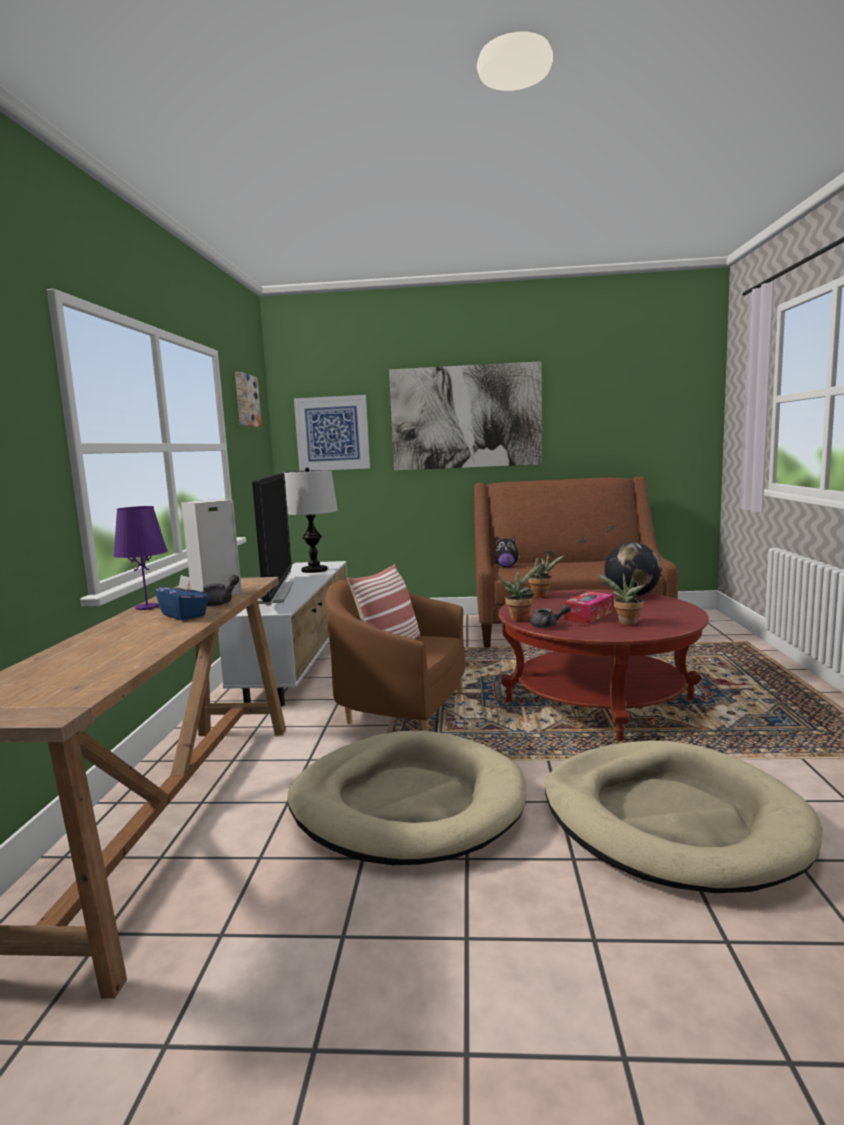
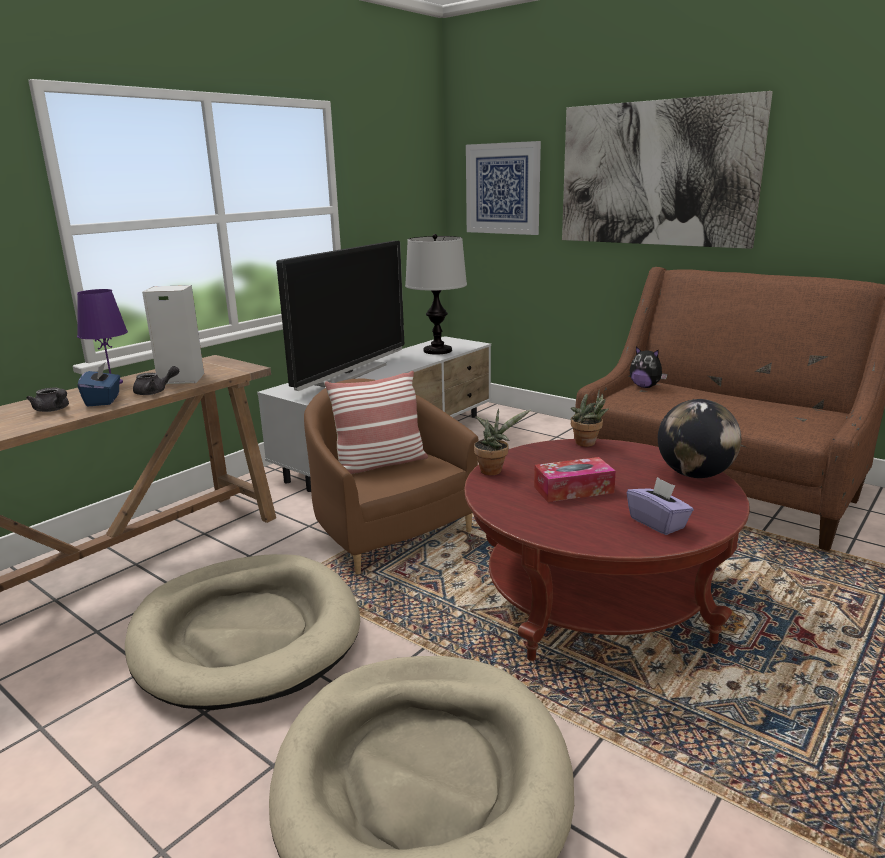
camera: 35 degrees right, 10 degrees up
picture [235,372,262,427] -> none
grey teapot [530,604,571,628] -> grey teapot moved to [26,388,69,412]
potted plant [596,573,645,625] -> none
none -> purple tissue box [627,477,694,535]

